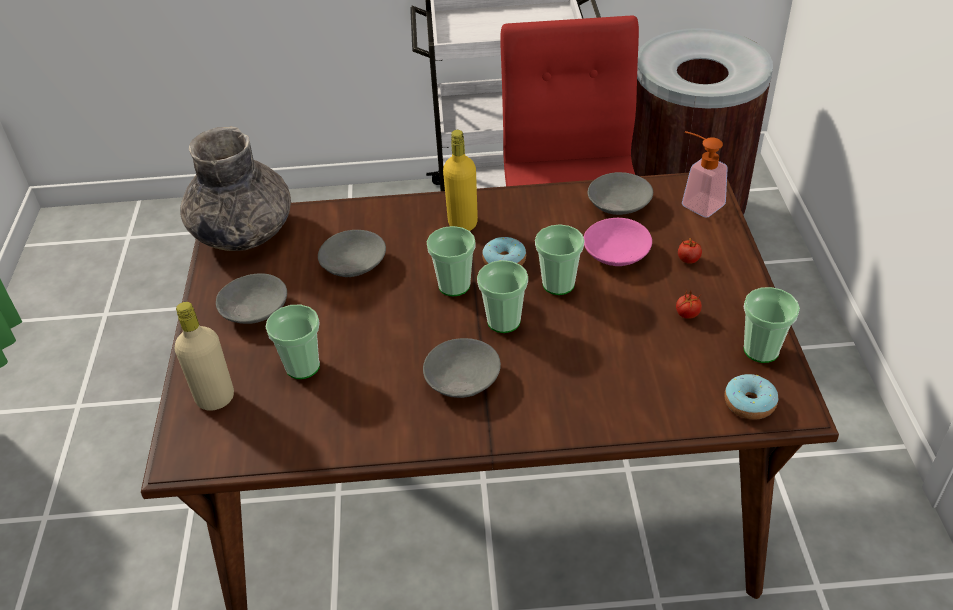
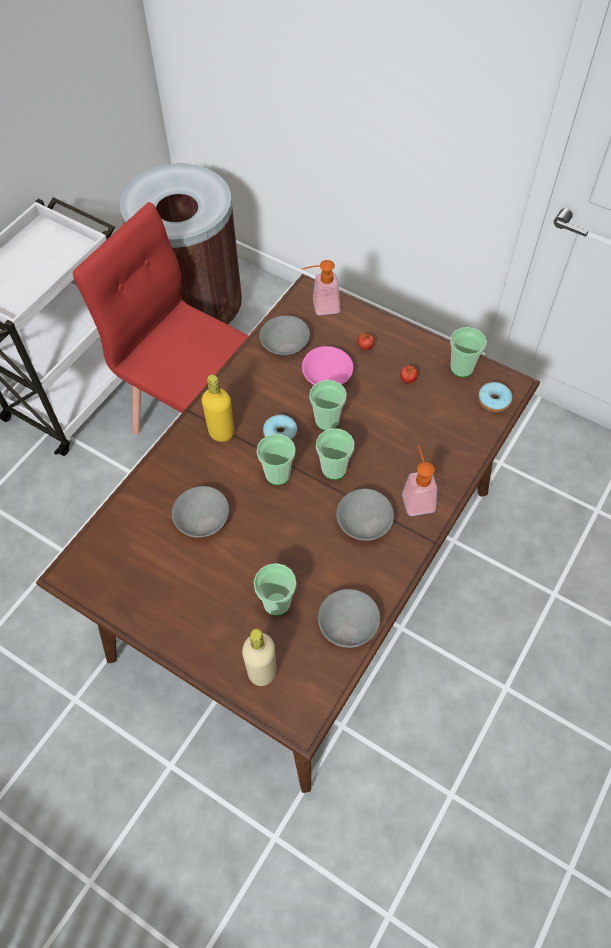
camera: 55 degrees left, 15 degrees up
grey vase [180,126,291,251] -> none
grey bowl [216,273,287,324] -> grey bowl moved to [318,589,380,648]
none -> soap dispenser [402,445,437,516]

